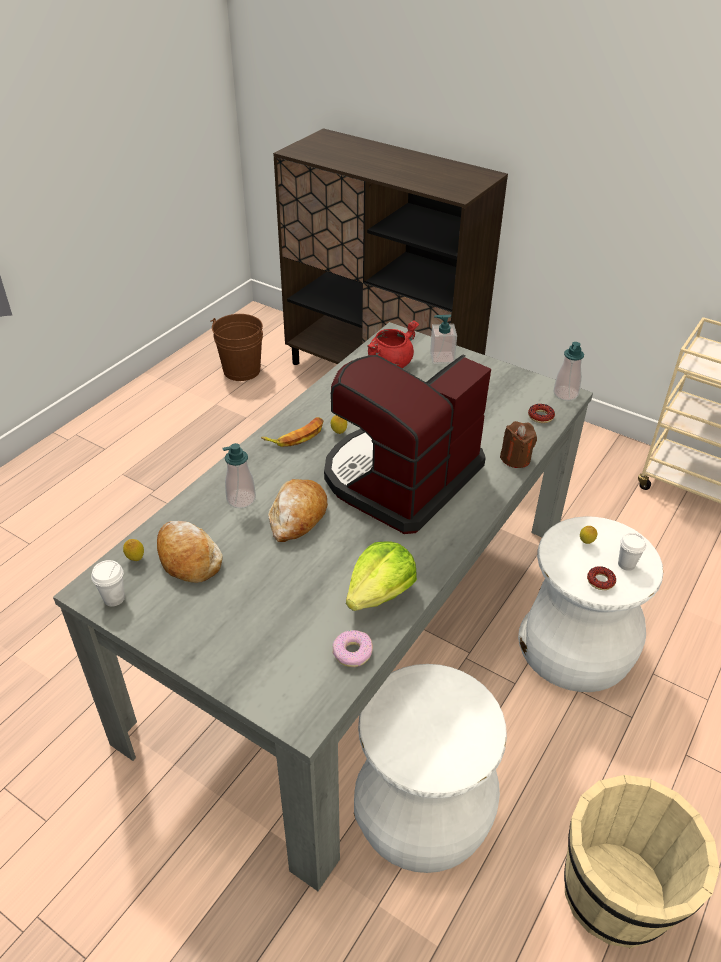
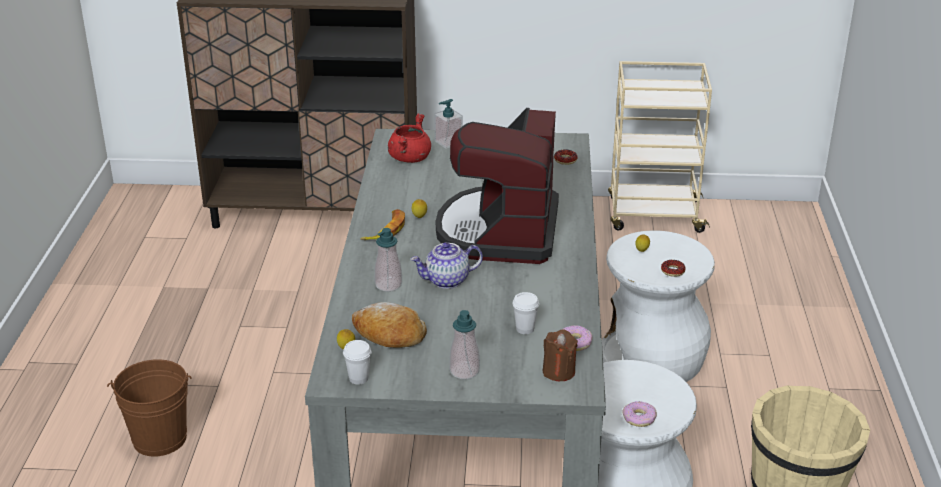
camera: 30 degrees left, 10 degrees down
brown bucket [210,314,263,381] -> brown bucket moved to [107,359,192,457]
bread [268,479,328,542] -> teapot [411,242,483,289]
lettuce [346,541,417,611] -> none
brown candle [500,421,537,468] -> brown candle moved to [543,329,578,381]
soap dispenser [553,342,584,401] -> soap dispenser moved to [449,310,480,380]
white cup [618,532,646,571] -> white cup moved to [512,292,539,334]
none -> donut [622,401,657,427]

